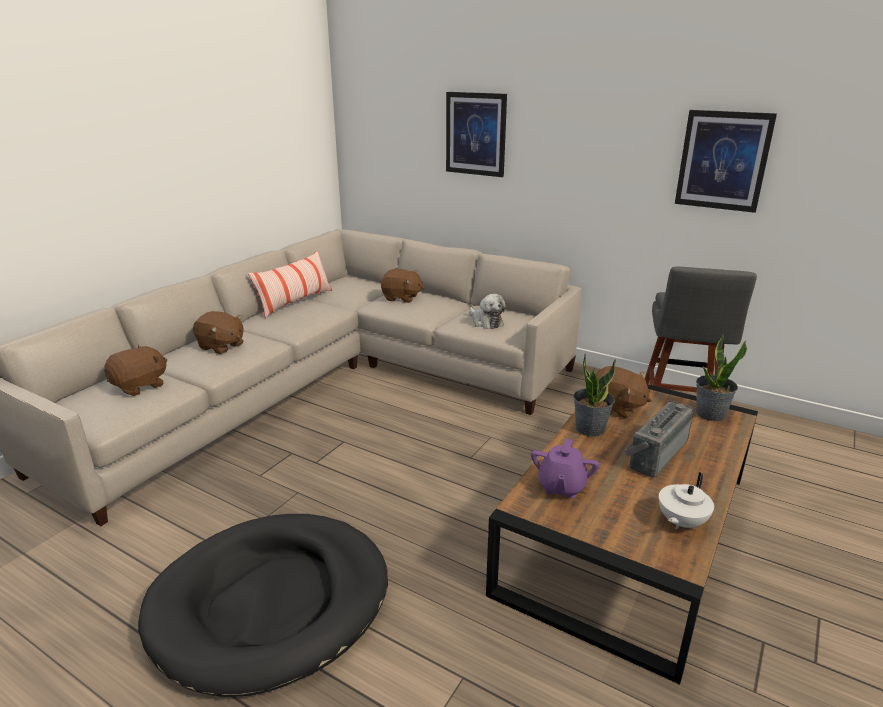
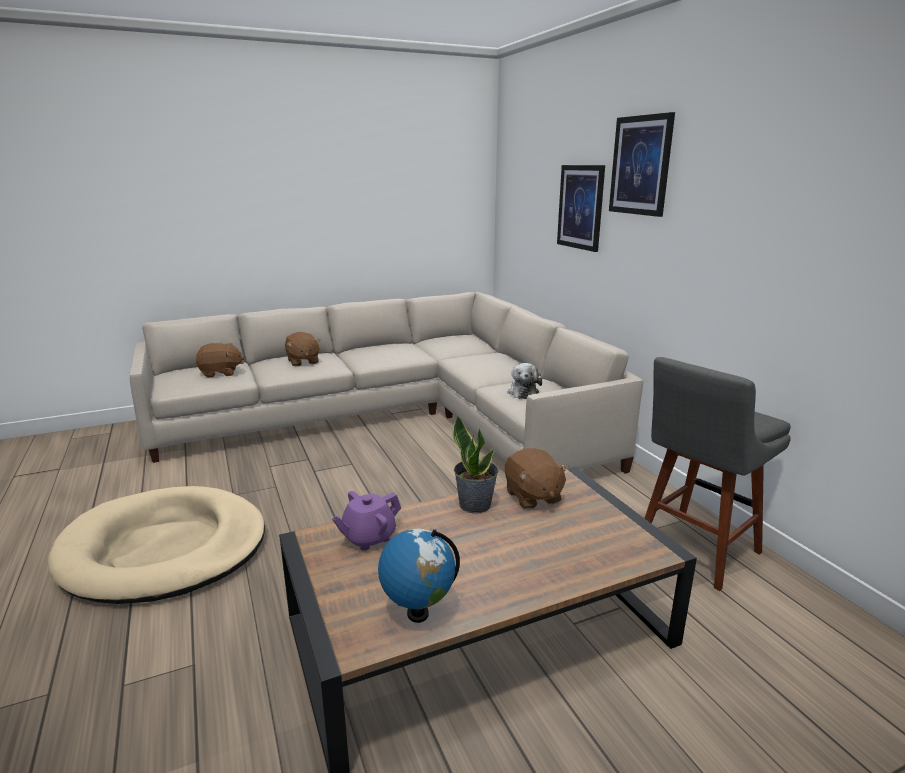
camera: 35 degrees right, 5 degrees down
black dog bed [138,514,388,697] -> beige dog bed [48,486,265,604]
pillow [248,251,332,318] -> none
brown plush toy [381,269,424,303] -> none
radio [624,401,693,478] -> none
white teapot [658,472,714,530] -> globe [378,528,460,623]
picture [675,110,777,213] -> picture moved to [609,112,675,217]
potted plant [696,333,747,421] -> none

